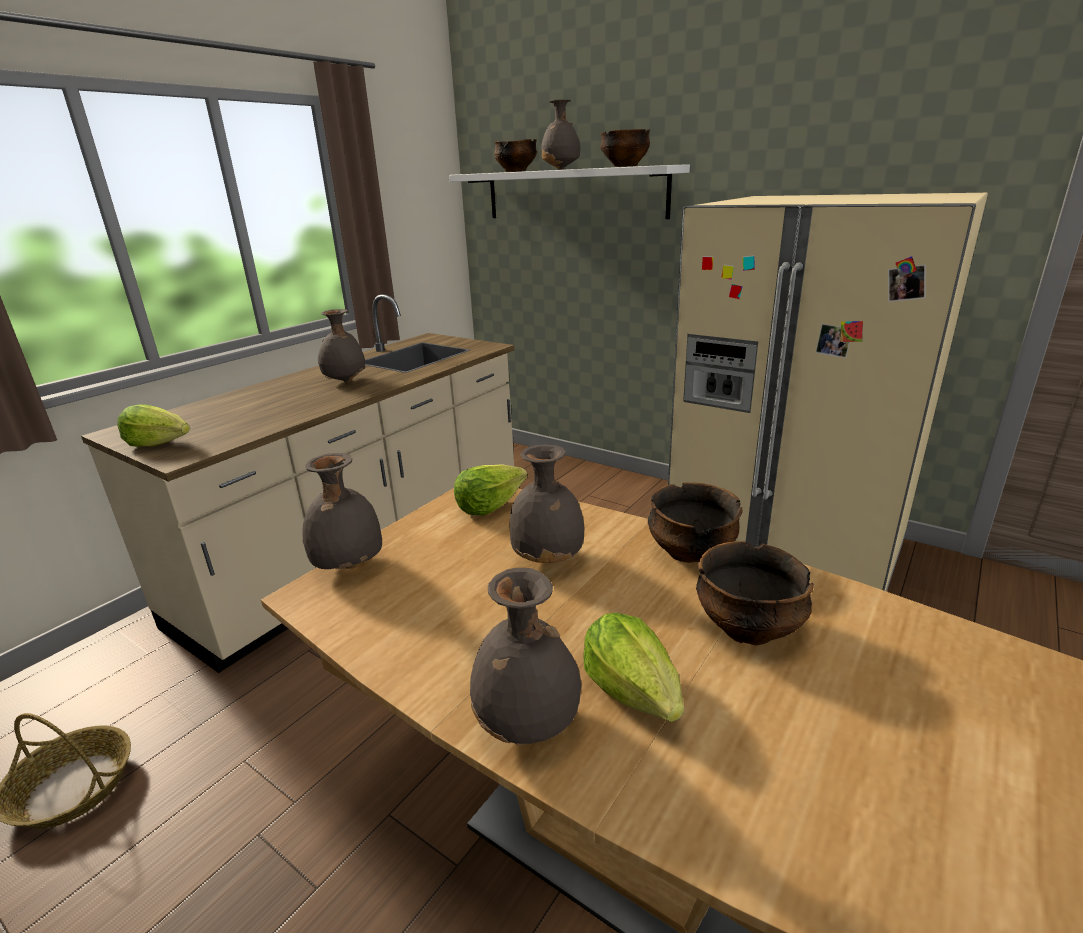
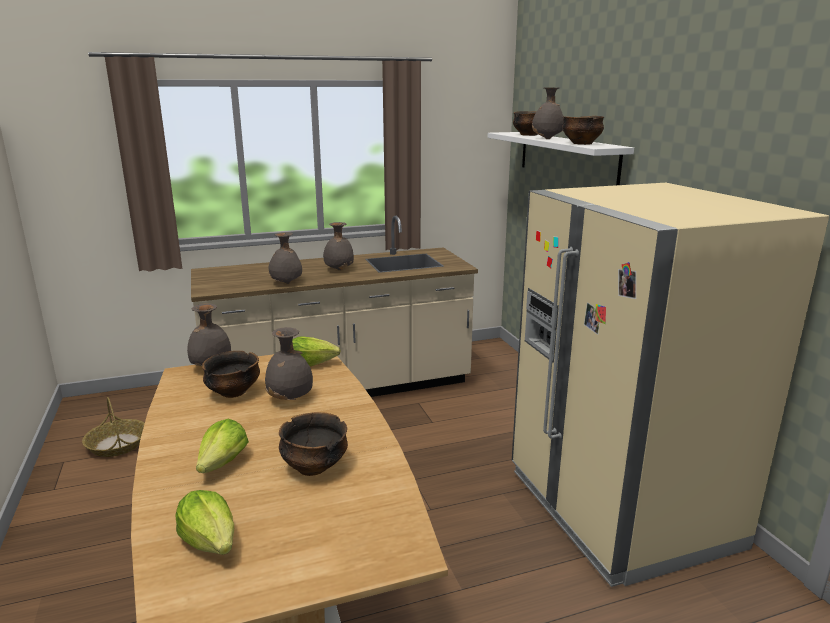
camera: 35 degrees right, 5 degrees down
lettuce [117,404,190,446] -> lettuce moved to [175,490,234,555]
grey vase [470,568,581,745] -> grey vase moved to [269,232,302,284]
bowl [648,482,742,563] -> bowl moved to [202,351,260,398]

